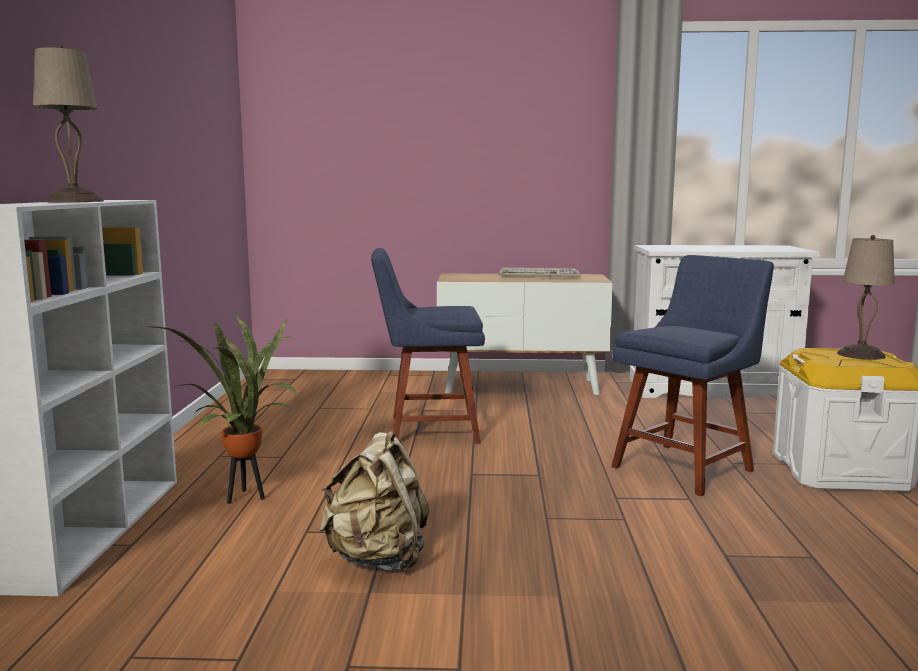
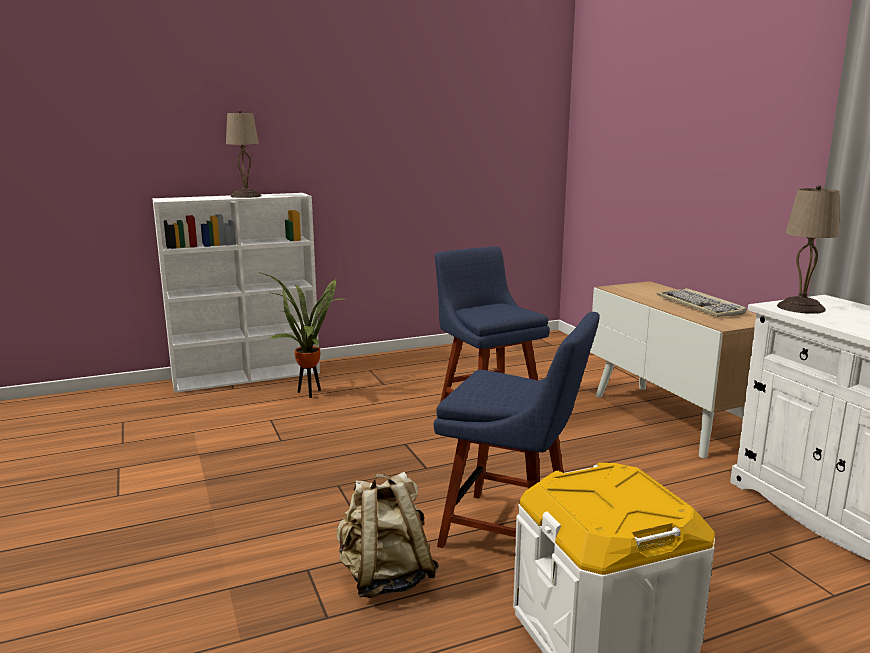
camera: 65 degrees right, 5 degrees up
beige backpack [319,431,429,572] -> beige backpack moved to [337,472,439,598]
beige table lamp [837,235,895,360] -> beige table lamp moved to [777,185,840,314]

